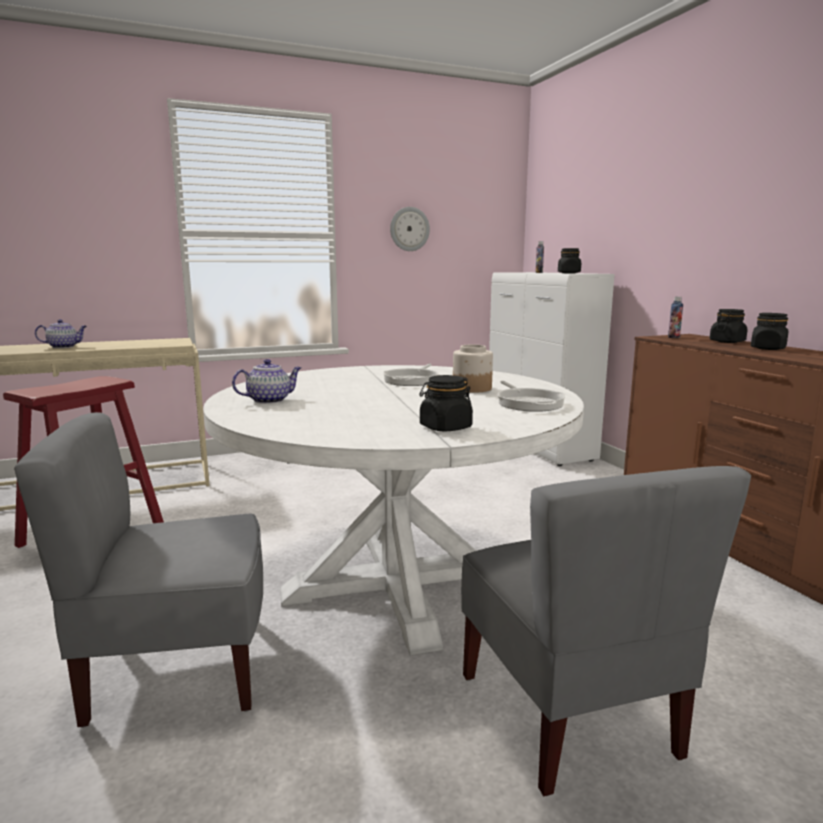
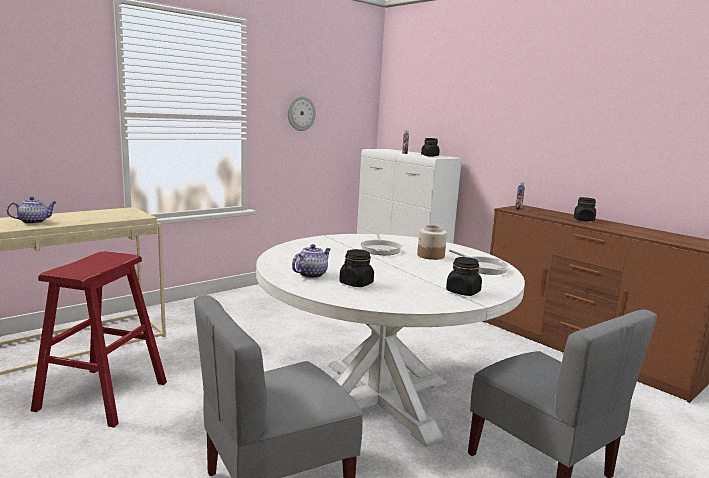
camera: 20 degrees left, 0 degrees up
black jar [710,309,747,343] -> black jar moved to [339,249,374,287]

